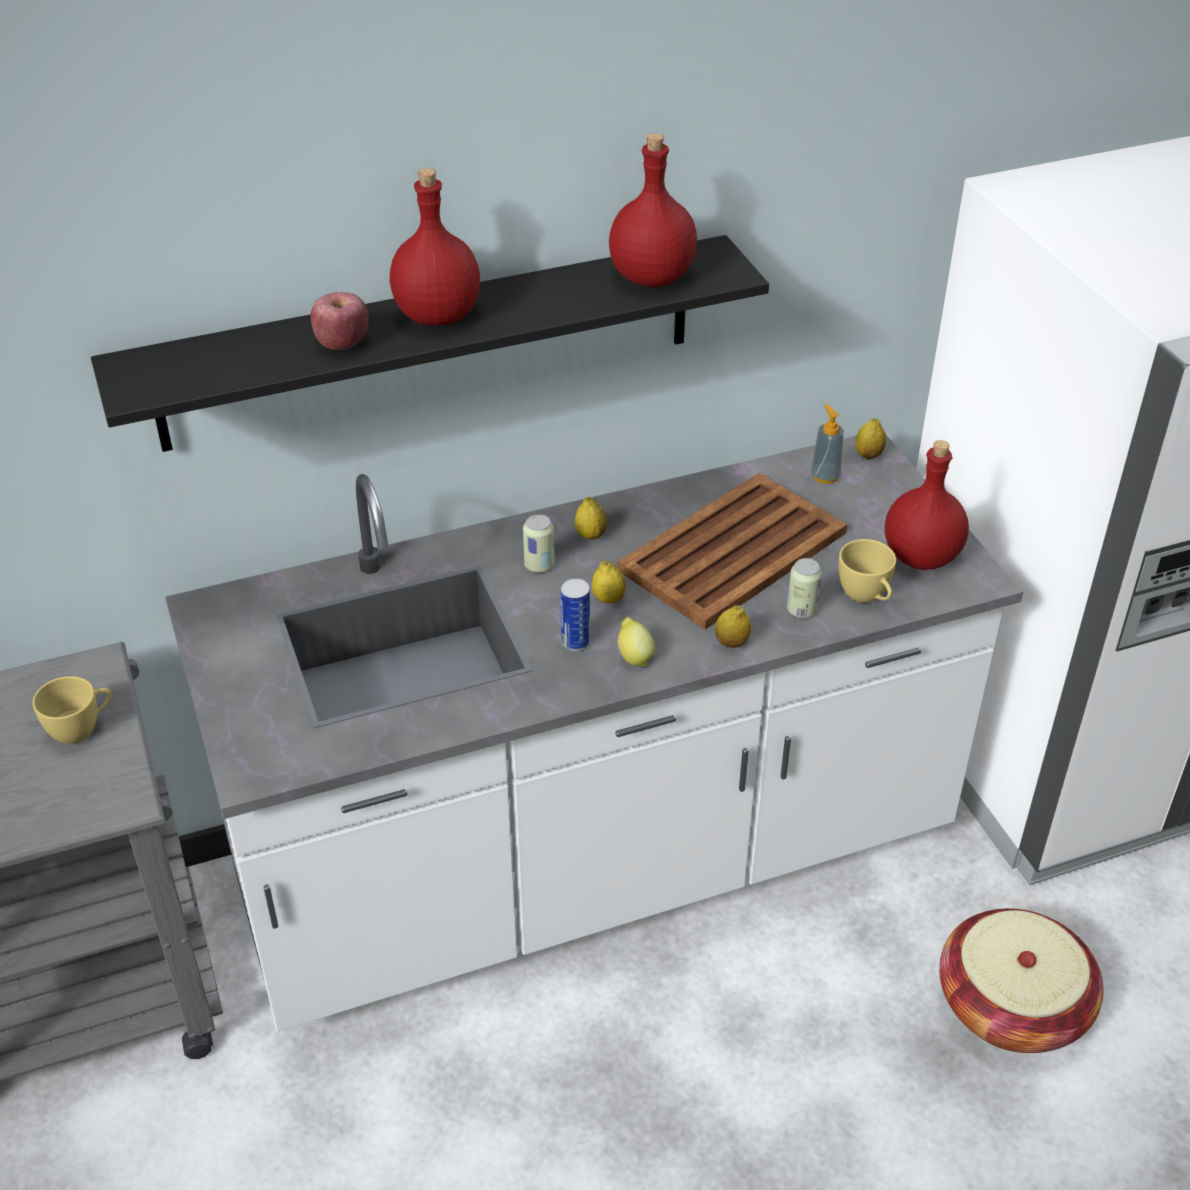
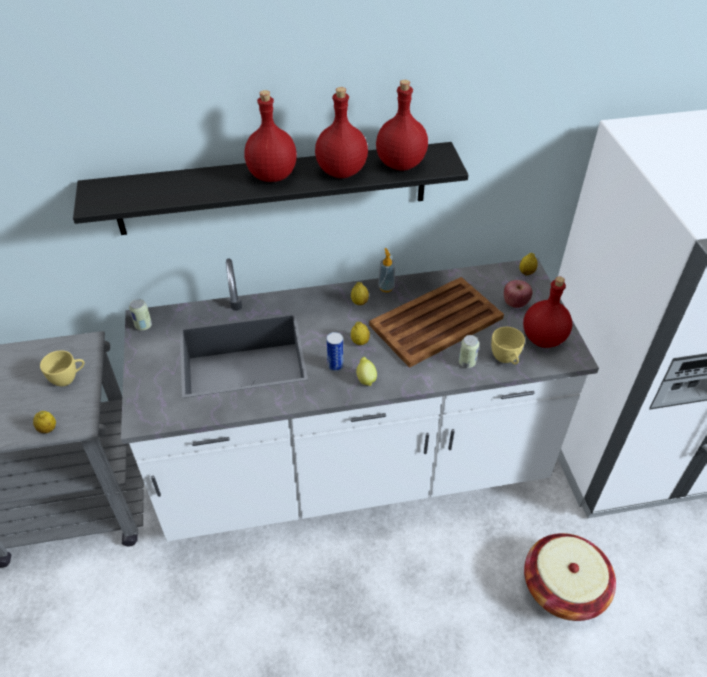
camera: 10 degrees right, 5 degrees up
apple [311,292,369,350] -> apple moved to [504,280,532,308]
can [523,515,554,573] -> can moved to [129,299,152,331]
lemon [715,605,751,648] -> lemon moved to [33,411,56,433]
soap dispenser [811,404,844,484] -> soap dispenser moved to [378,248,395,292]
none -> red bottle [315,87,368,178]

